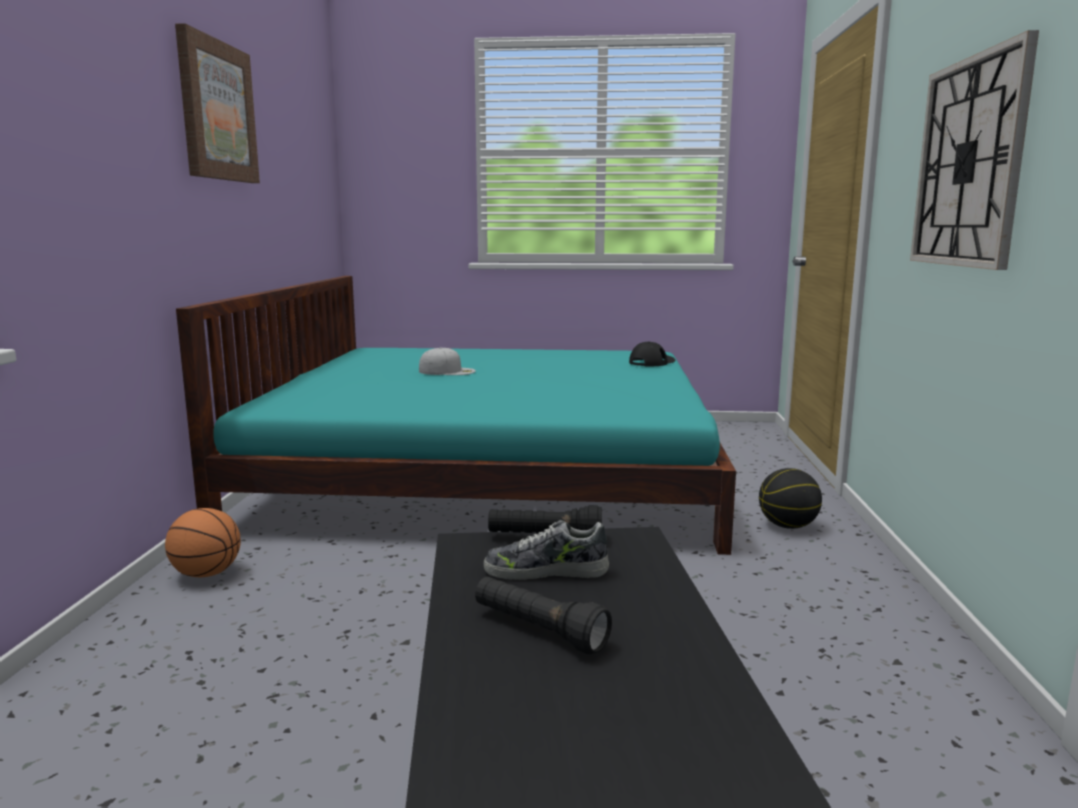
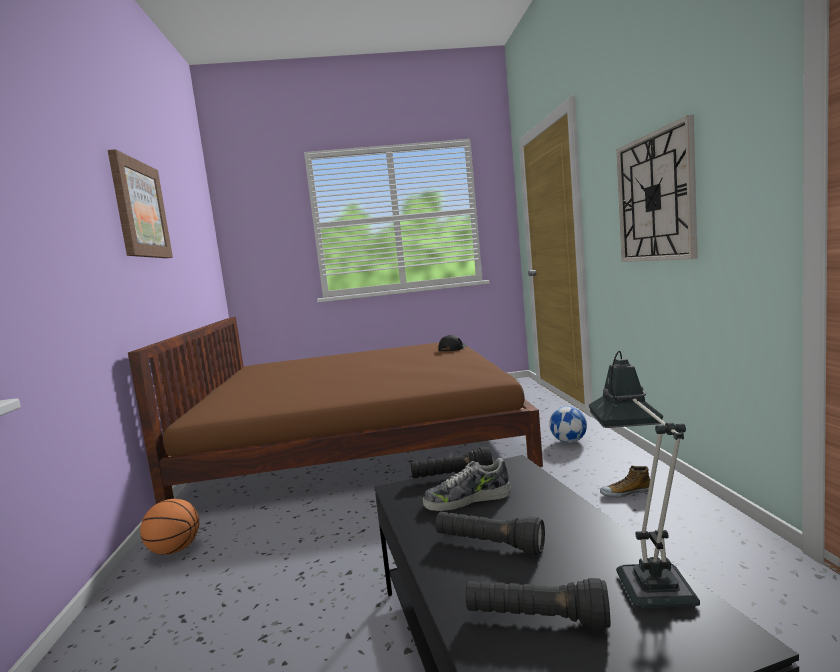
camera: 10 degrees left, 5 degrees down
turquoise bed [176,276,736,555] -> brown bed [128,317,543,504]
white cap [419,348,476,375] -> none
basketball [759,468,822,529] -> football [549,406,587,443]
none -> black flashlight [466,578,610,630]
none -> table lamp [589,351,700,608]
none -> shoe [600,466,650,498]

